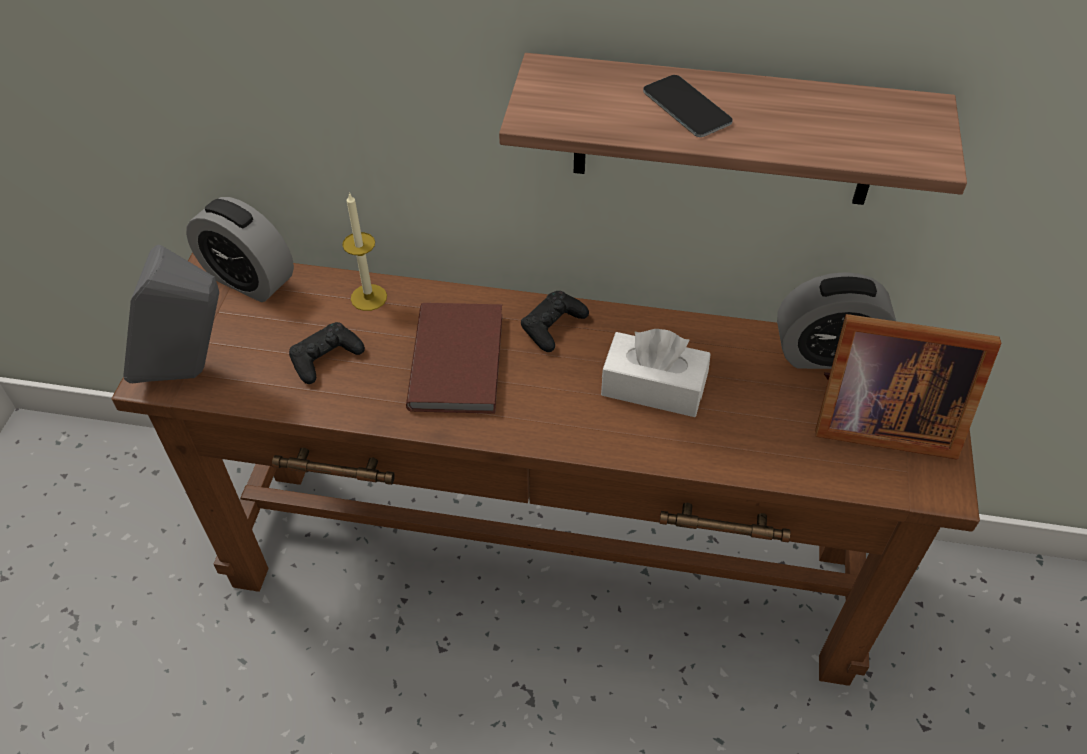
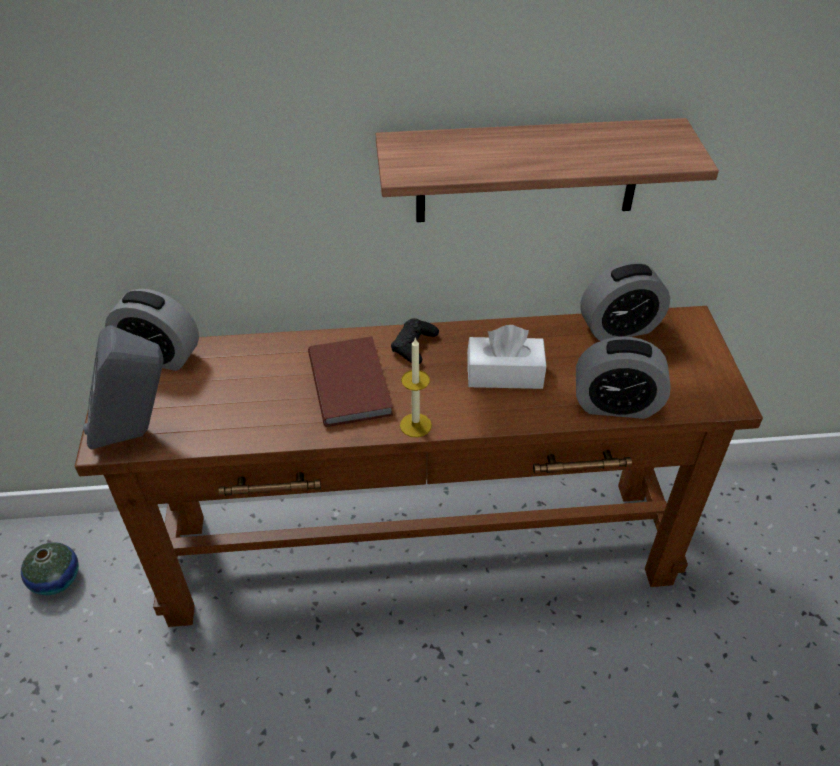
camera: 15 degrees left, 5 degrees down
black game controller [289,322,365,384] -> none
candle [342,192,387,311] -> candle moved to [400,337,432,438]
phone [643,75,733,137] -> none
picture frame [815,314,1001,460] -> none
none -> vase [21,542,79,595]
none -> alarm clock [576,337,671,419]

